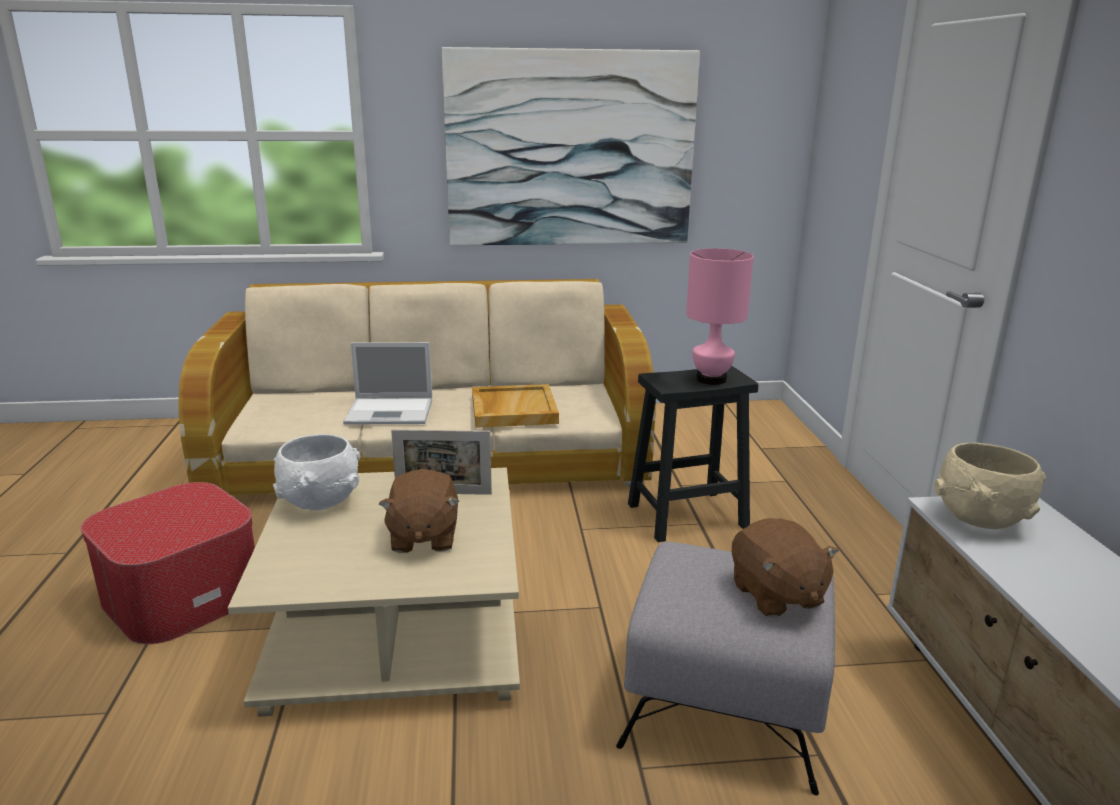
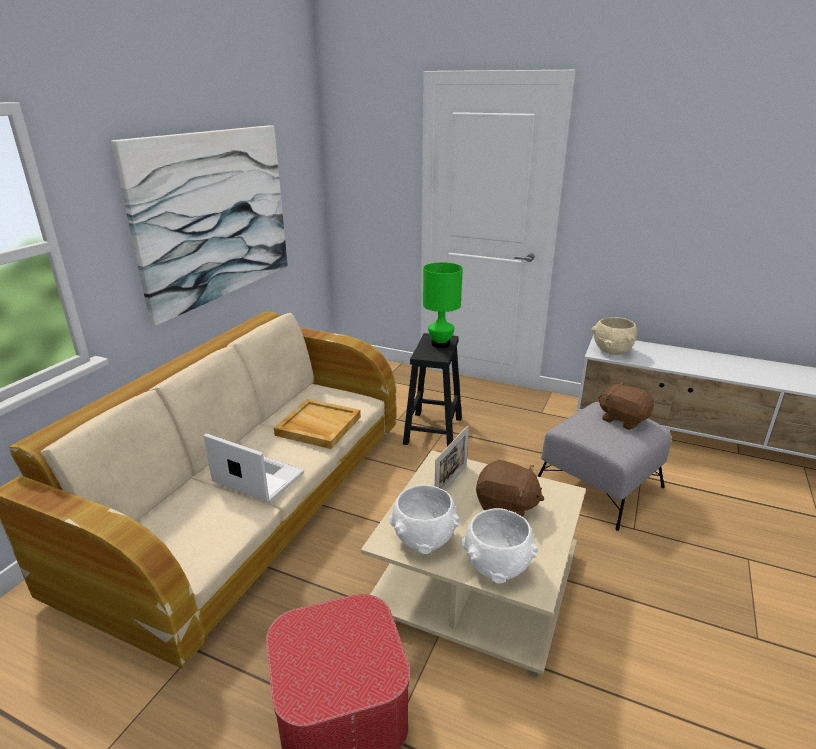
camera: 60 degrees left, 5 degrees up
laptop [343,342,432,425] -> laptop turned 90 degrees counterclockwise [204,433,304,503]
pink table lamp [686,248,754,385] -> green table lamp [423,262,463,348]
brown plush toy [732,518,839,618] -> brown plush toy turned 150 degrees counterclockwise [598,382,654,430]
none -> white bowl [462,508,538,583]

